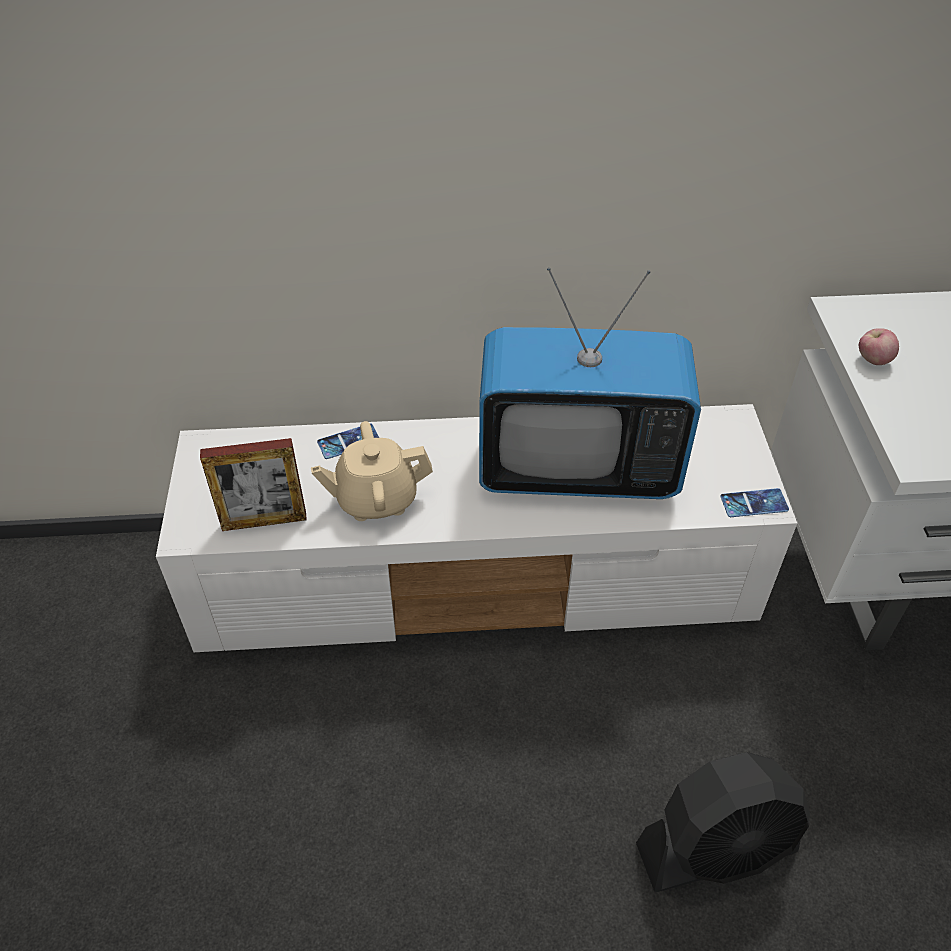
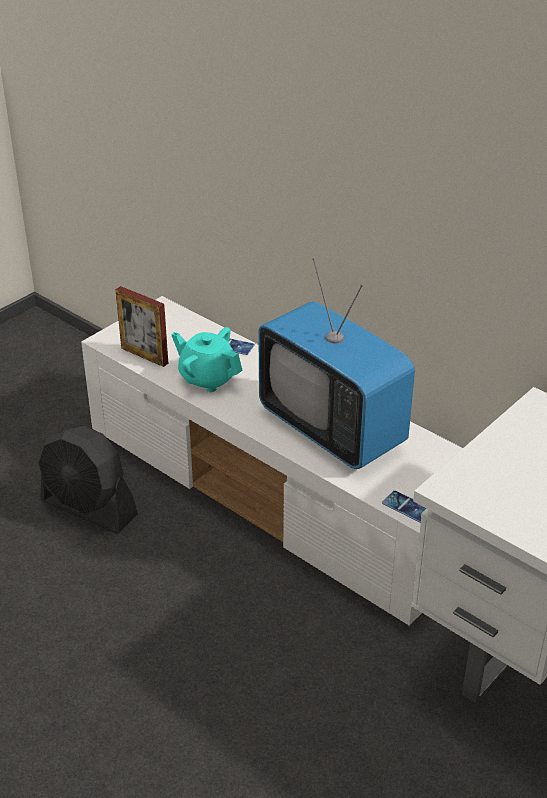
camera: 45 degrees right, 10 degrees down
beige teapot [311,421,433,521] -> turquoise teapot [171,327,242,392]
black fan [636,752,810,892] -> black fan moved to [39,426,138,534]
apple [859,328,899,365] -> none

